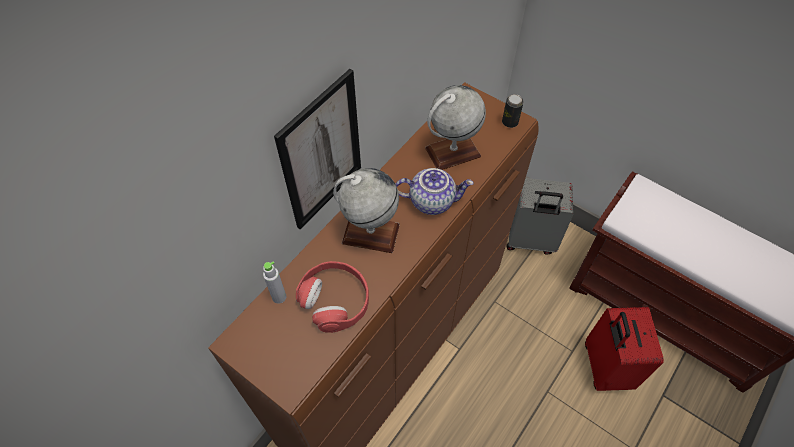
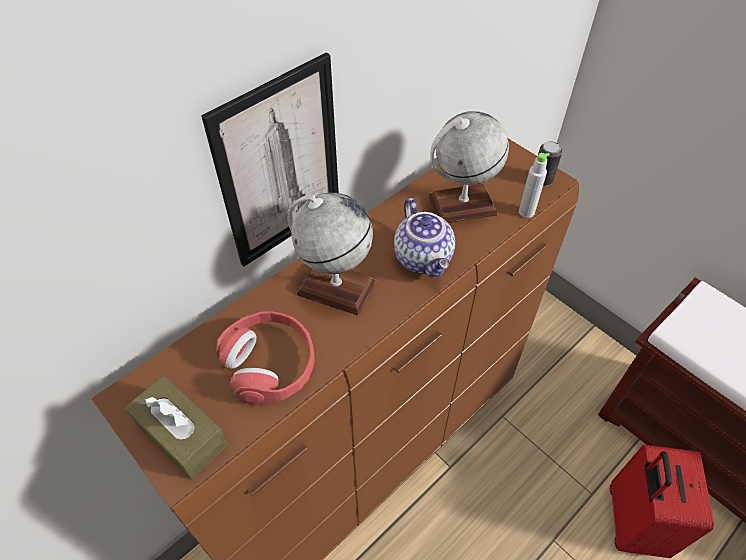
camera: 10 degrees right, 5 degrees down
grey bottle [263,261,286,304] -> grey bottle moved to [519,153,550,218]
teapot [396,168,474,215] -> teapot turned 60 degrees clockwise [394,198,455,278]
grey suitcase [507,178,573,255] -> none
none -> brown tissue box [125,376,228,480]

